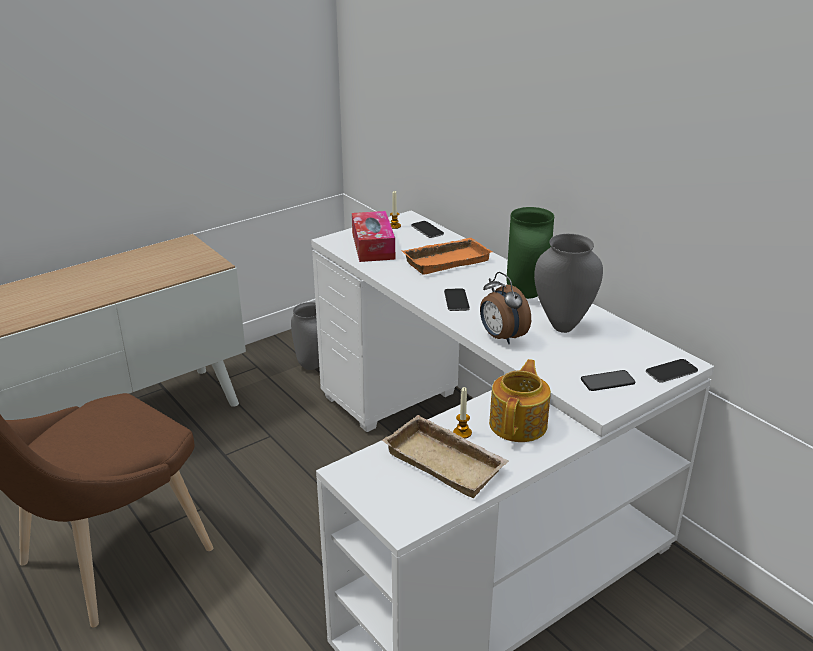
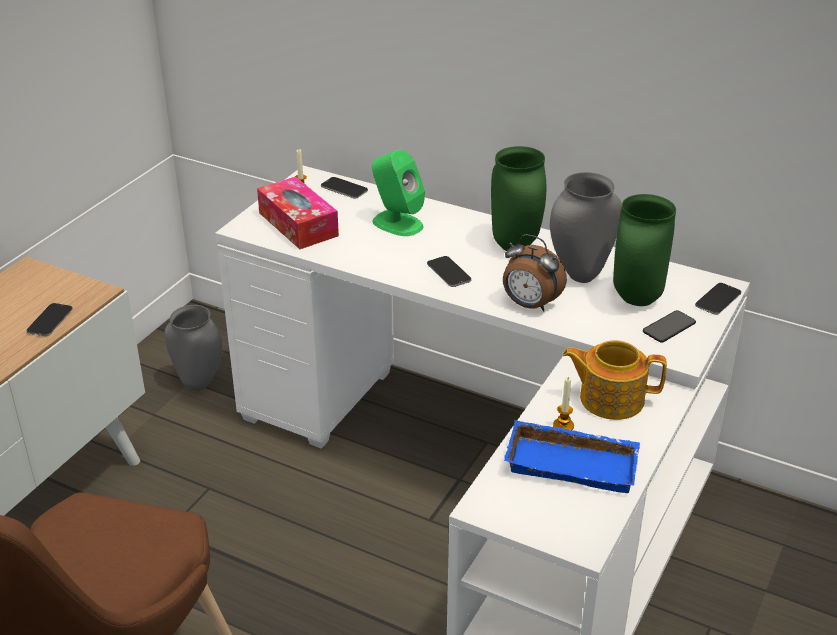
camera: 25 degrees left, 5 degrees up
beige tray [382,415,509,498] -> blue tray [504,420,640,493]
orange tray [402,238,492,275] -> green speaker [372,150,425,236]
teapot [489,359,551,442] -> teapot turned 75 degrees counterclockwise [563,340,667,420]
none -> phone [27,303,73,336]
none -> green vase [613,194,676,306]

